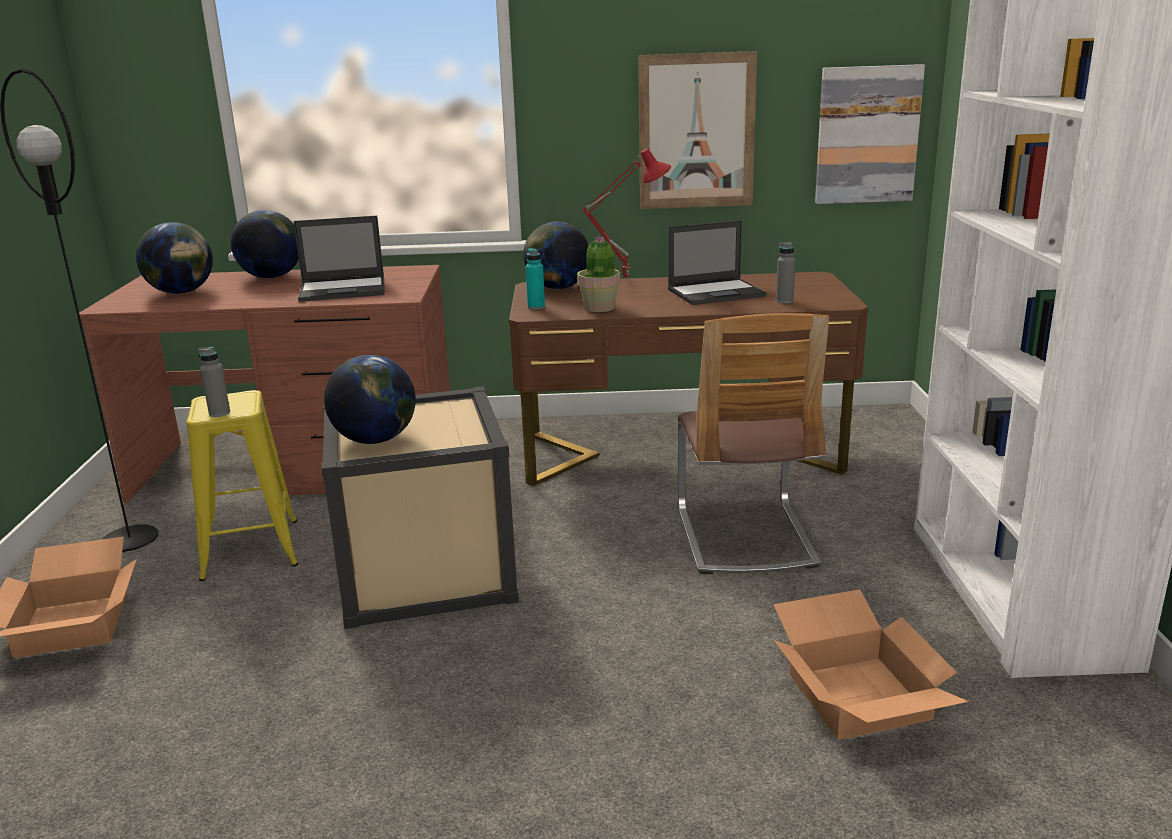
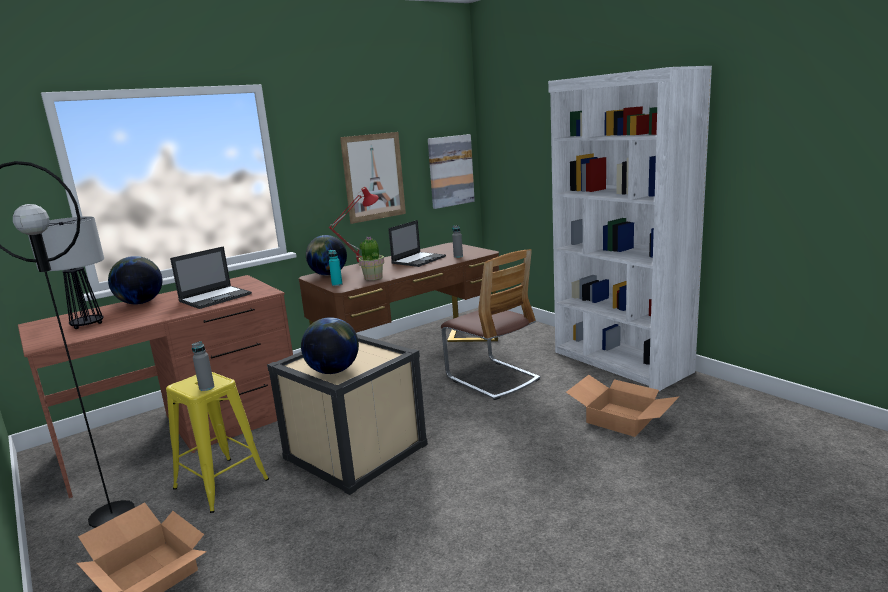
camera: 35 degrees left, 5 degrees down
globe [136,222,213,294] -> table lamp [28,216,104,329]

